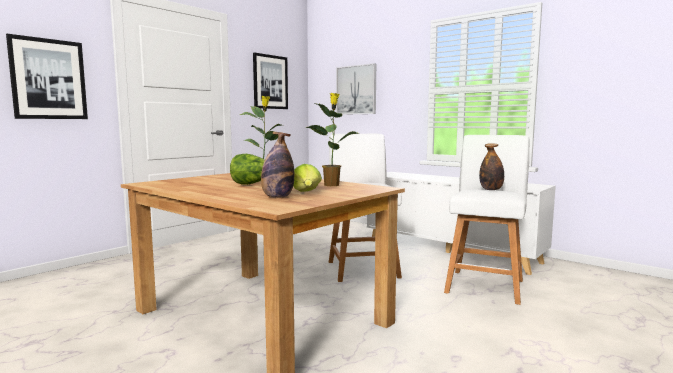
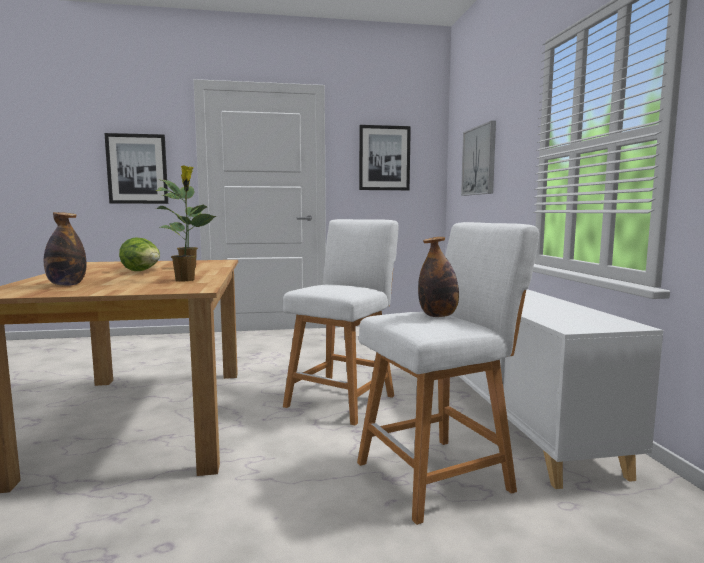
camera: 40 degrees right, 0 degrees up
lettuce [293,164,322,192] -> none

